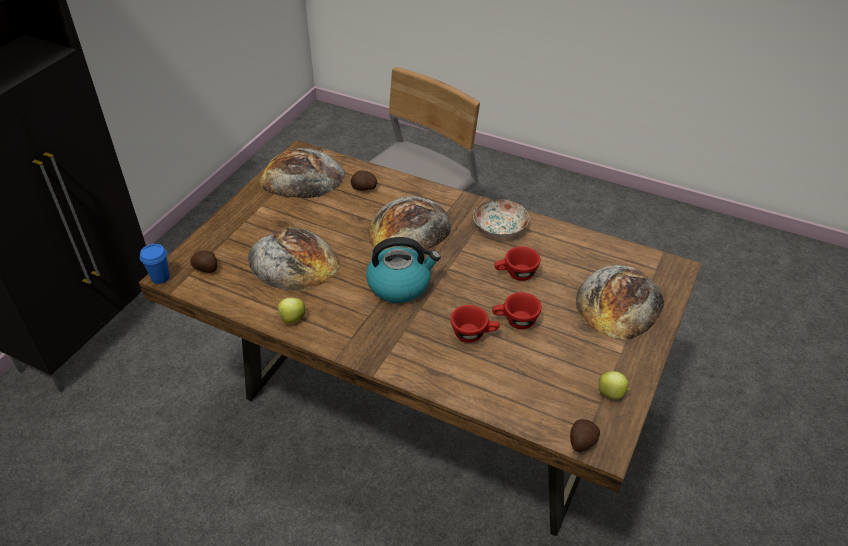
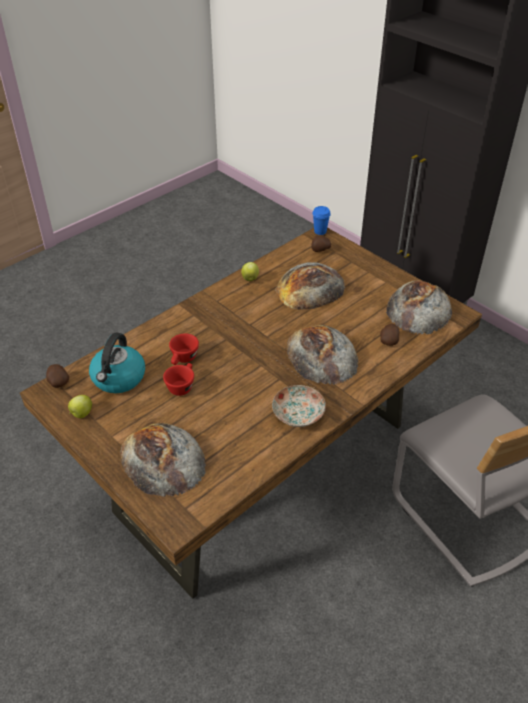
camera: 110 degrees right, 0 degrees up
kettle [366,237,441,303] -> kettle moved to [89,333,145,393]
red cup [495,246,541,281] -> none

